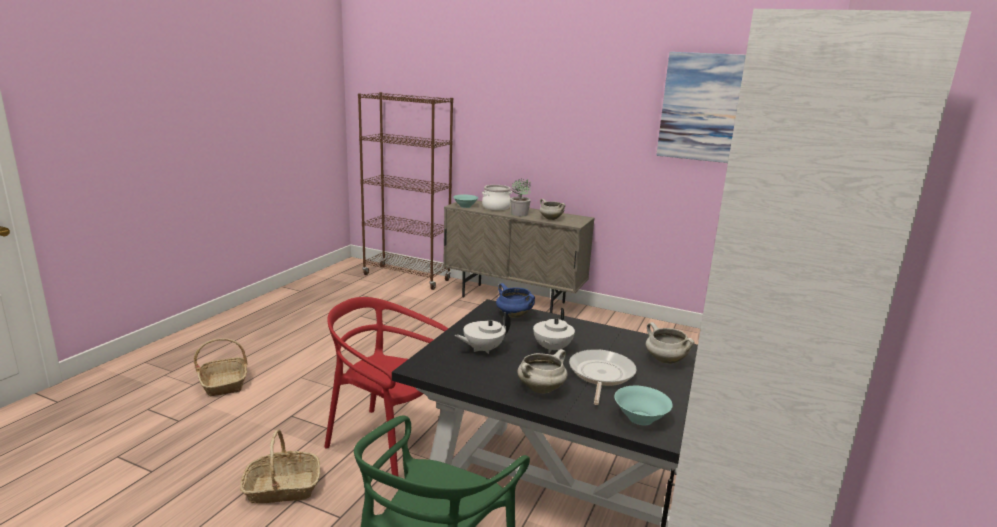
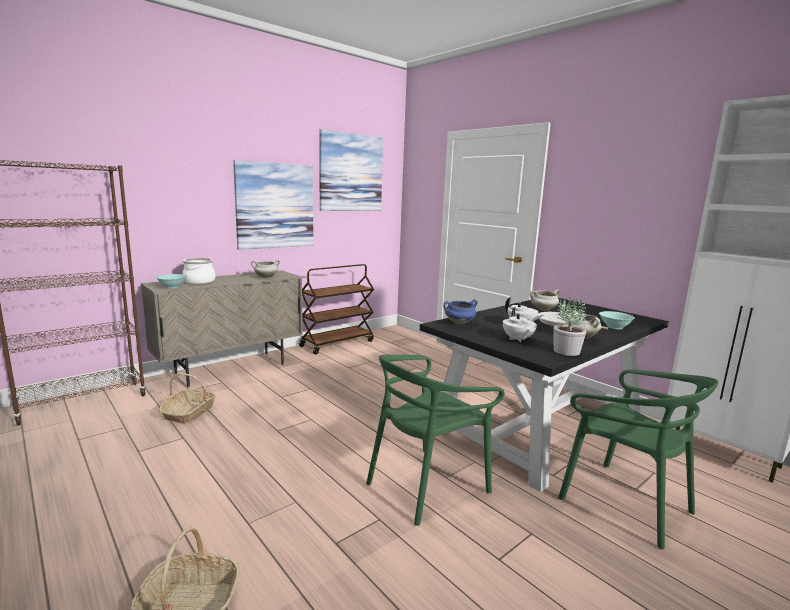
camera: 65 degrees left, 5 degrees down
basket [240,430,320,504] -> basket moved to [159,373,216,423]
red chair [324,297,448,477] -> green chair [366,355,505,526]
potted plant [510,178,531,216] -> potted plant moved to [553,296,586,356]
none -> picture [233,160,313,250]
none -> brown cart [299,264,374,355]

